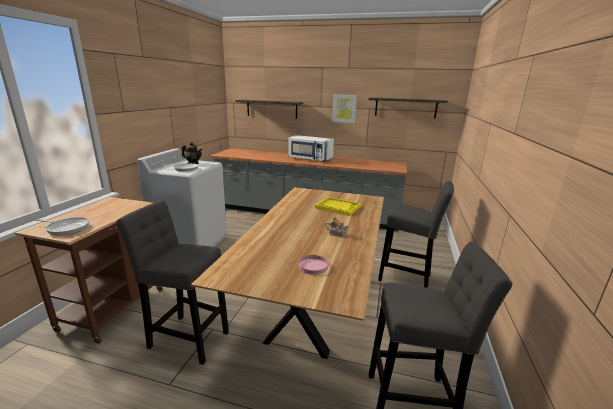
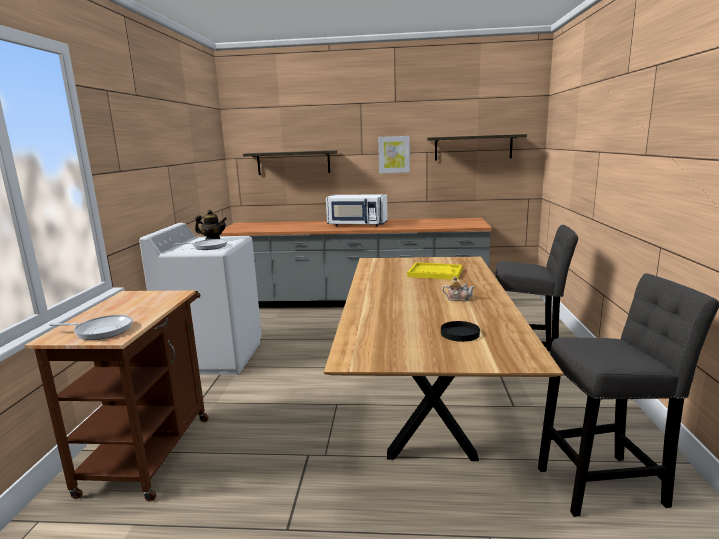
camera: 10 degrees left, 5 degrees down
grey stool [116,200,229,365] -> none
pink plate [298,255,328,275] -> black plate [441,321,480,342]

